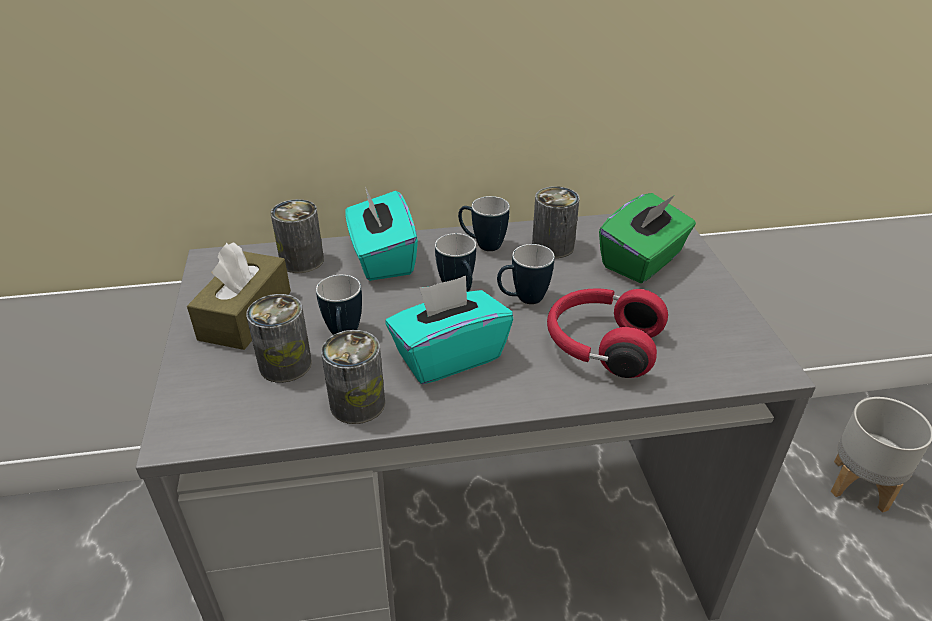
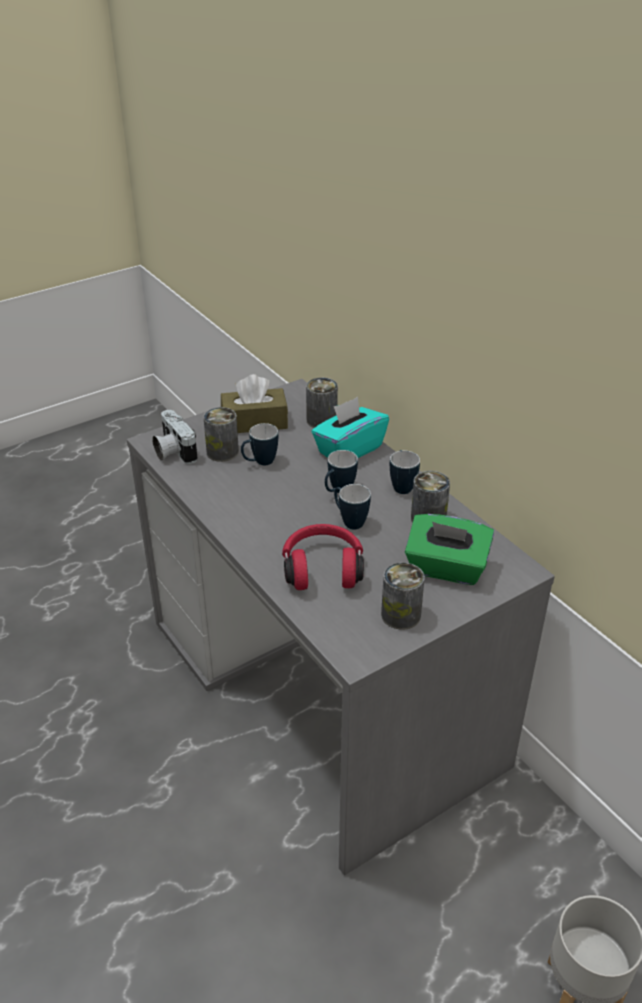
camera: 65 degrees right, 0 degrees up
can [321,330,385,424] -> can moved to [381,562,425,630]
turquoise tissue box [385,276,513,384] -> none
none -> camera [152,410,198,464]

